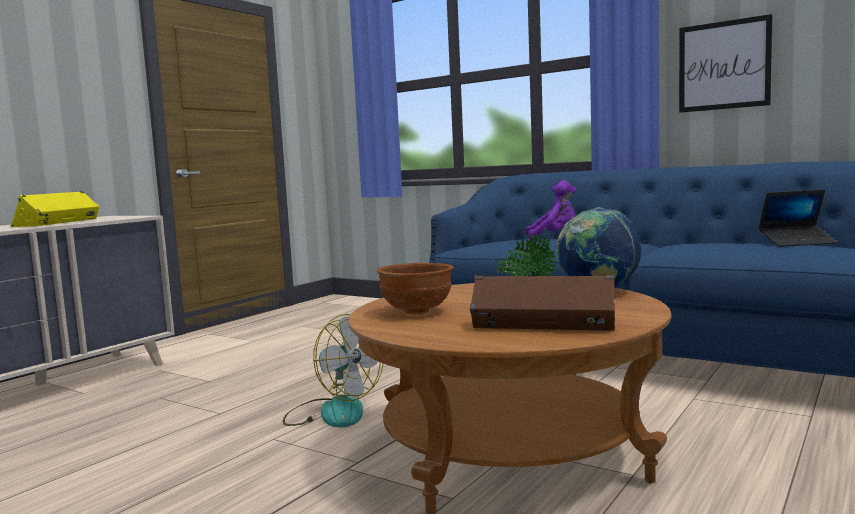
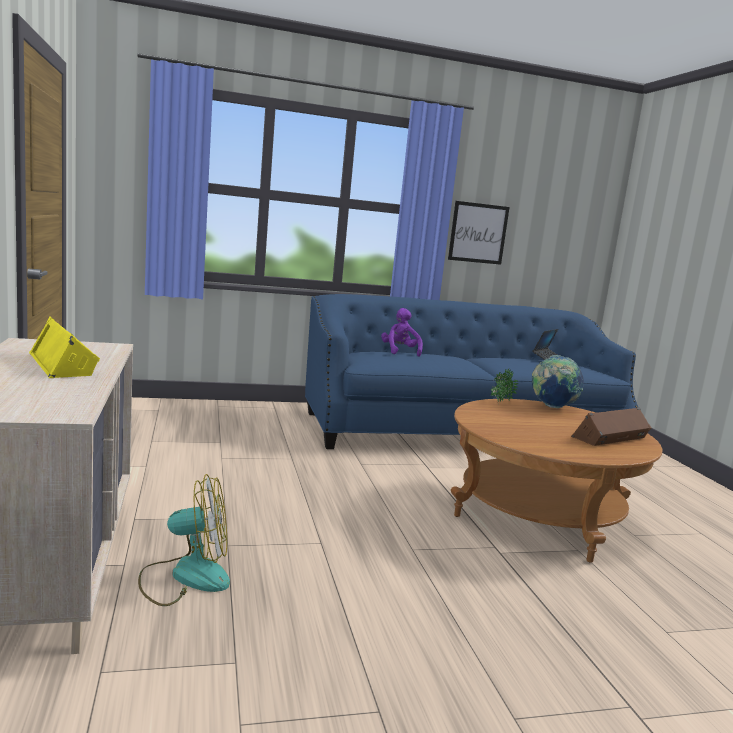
camera: 50 degrees left, 5 degrees up
fan [283,314,383,428] -> fan moved to [138,474,230,606]
brown bowl [377,263,453,314] -> none
purple plush toy [525,180,576,240] -> purple plush toy turned 60 degrees counterclockwise [381,308,423,357]

